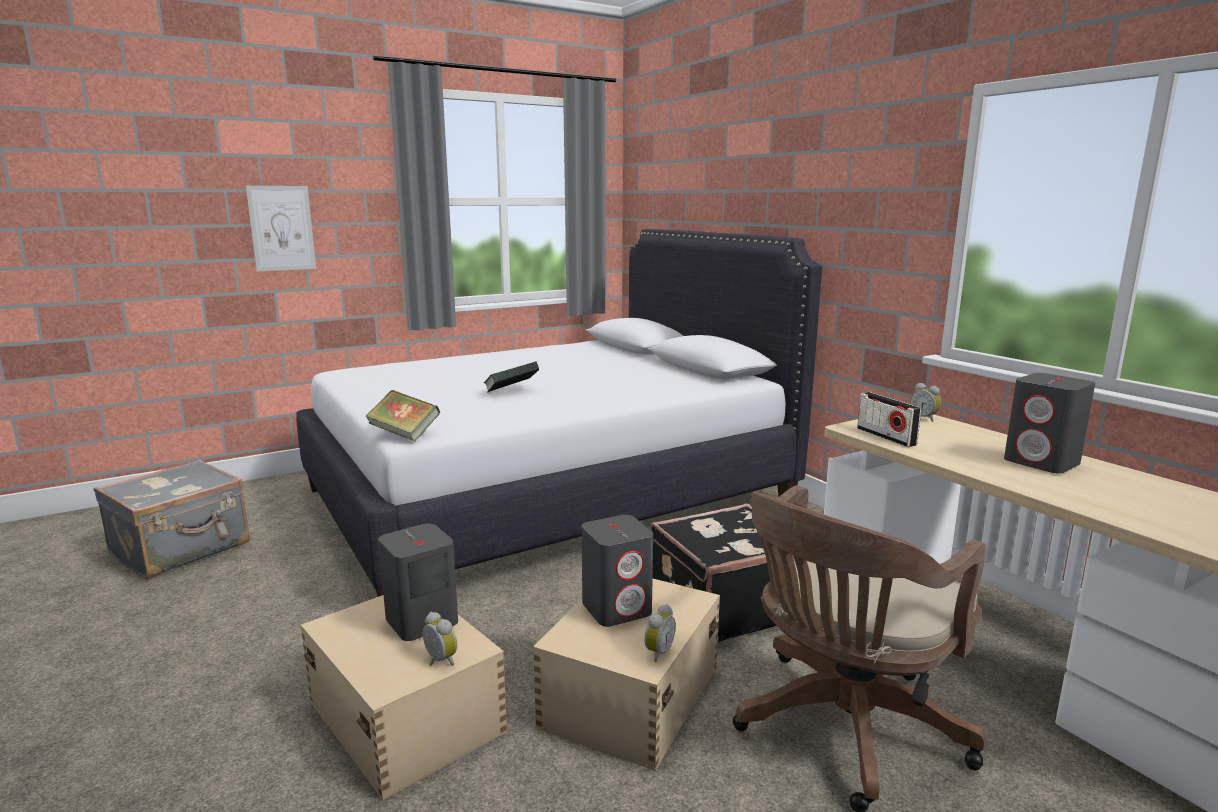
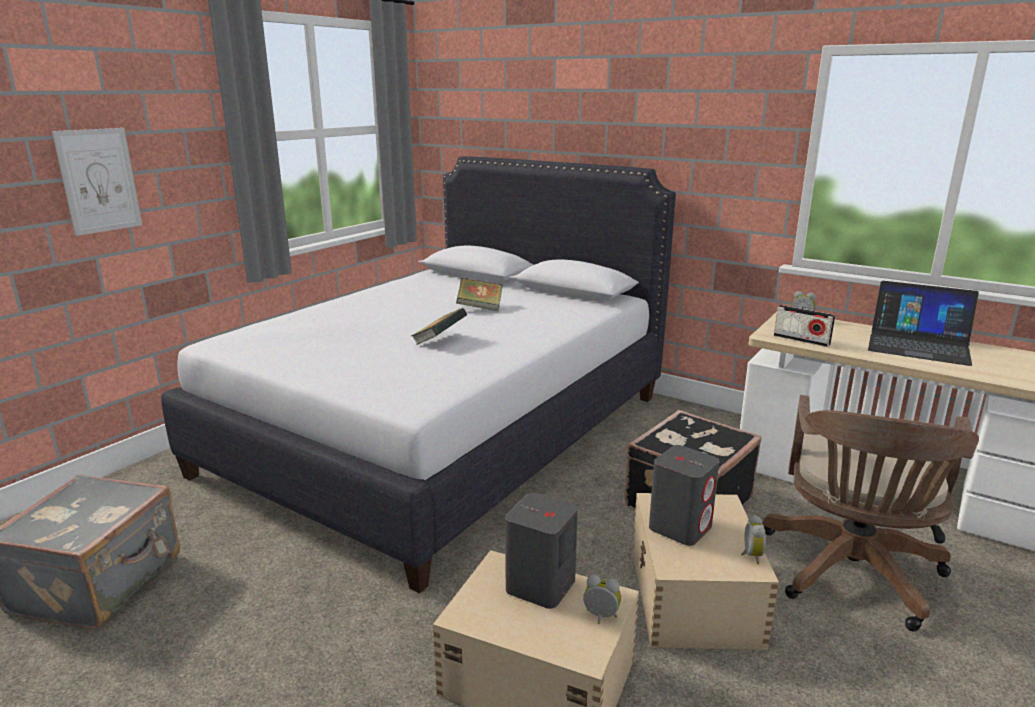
camera: 25 degrees left, 5 degrees up
book [365,390,440,442] -> book moved to [456,278,503,311]
grey speaker [1004,373,1095,473] -> laptop [868,281,979,366]

